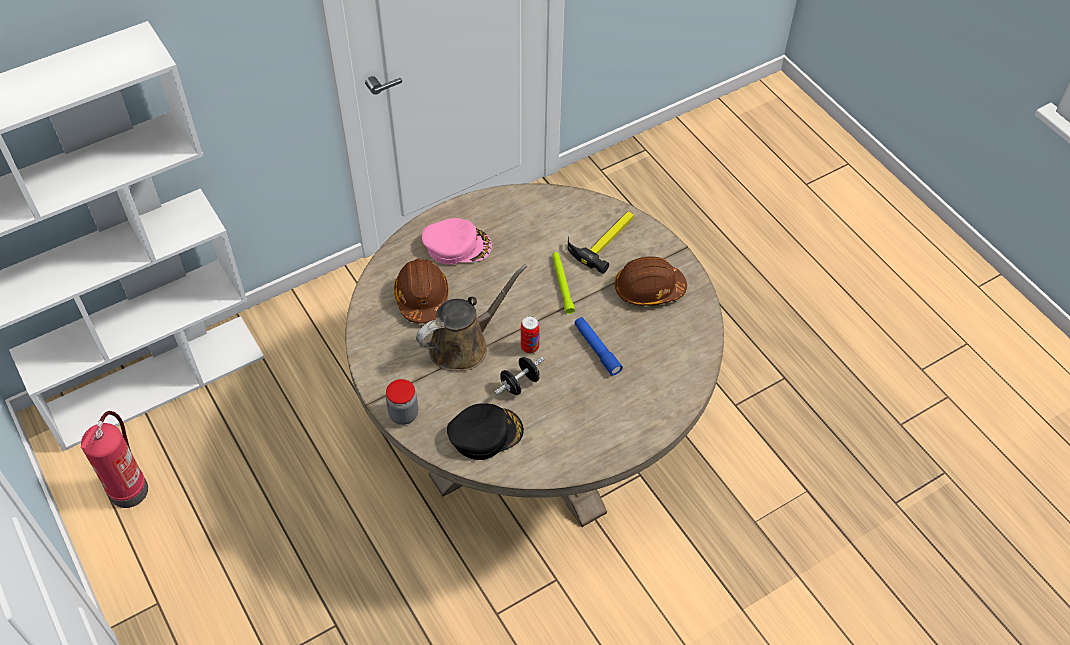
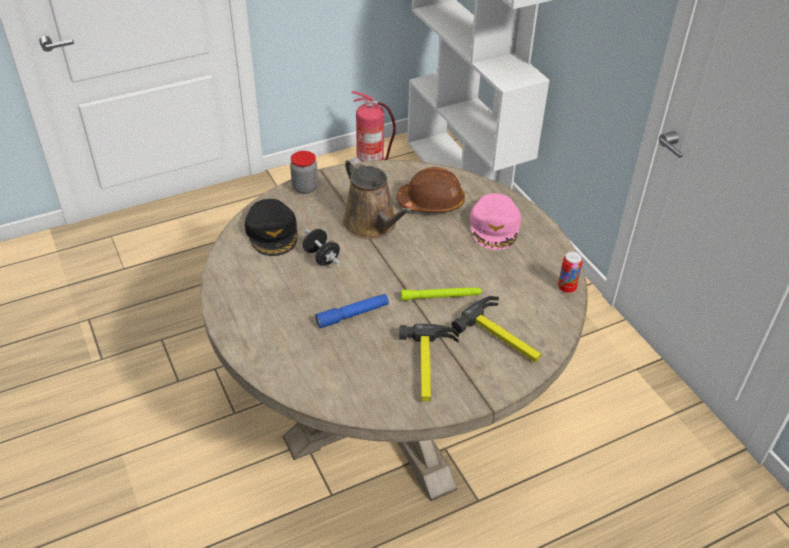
camera: 95 degrees right, 10 degrees down
can [521,316,540,353] -> can moved to [558,251,582,293]
brown hard hat [615,257,687,306] -> hammer [399,324,459,401]

